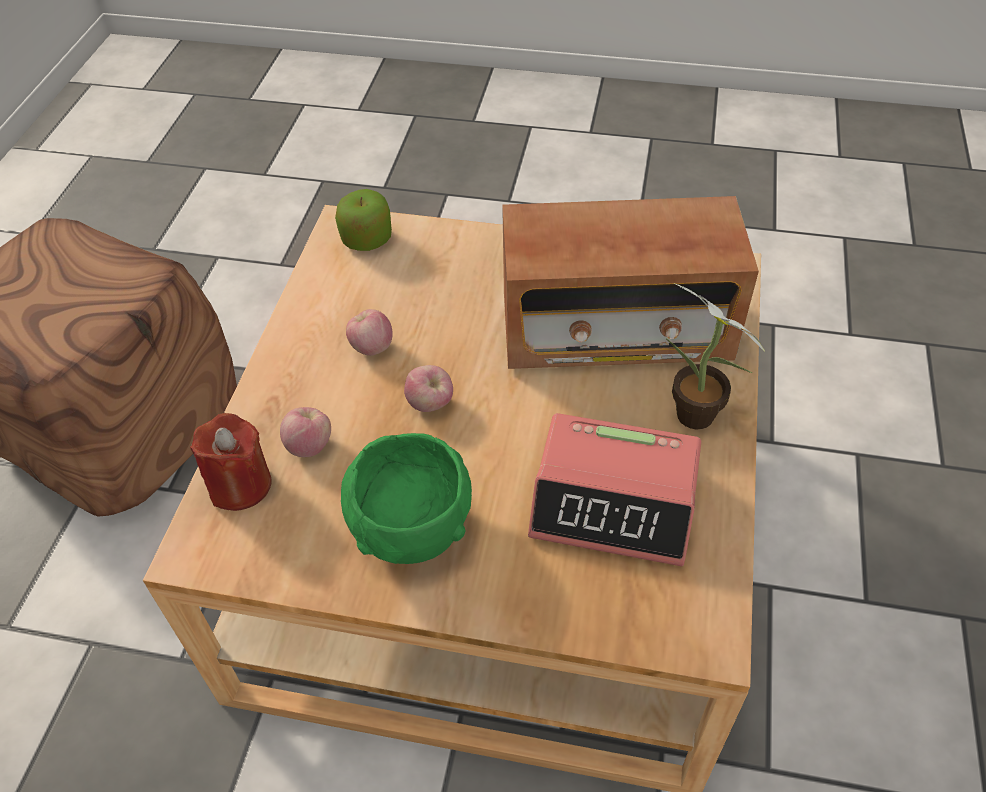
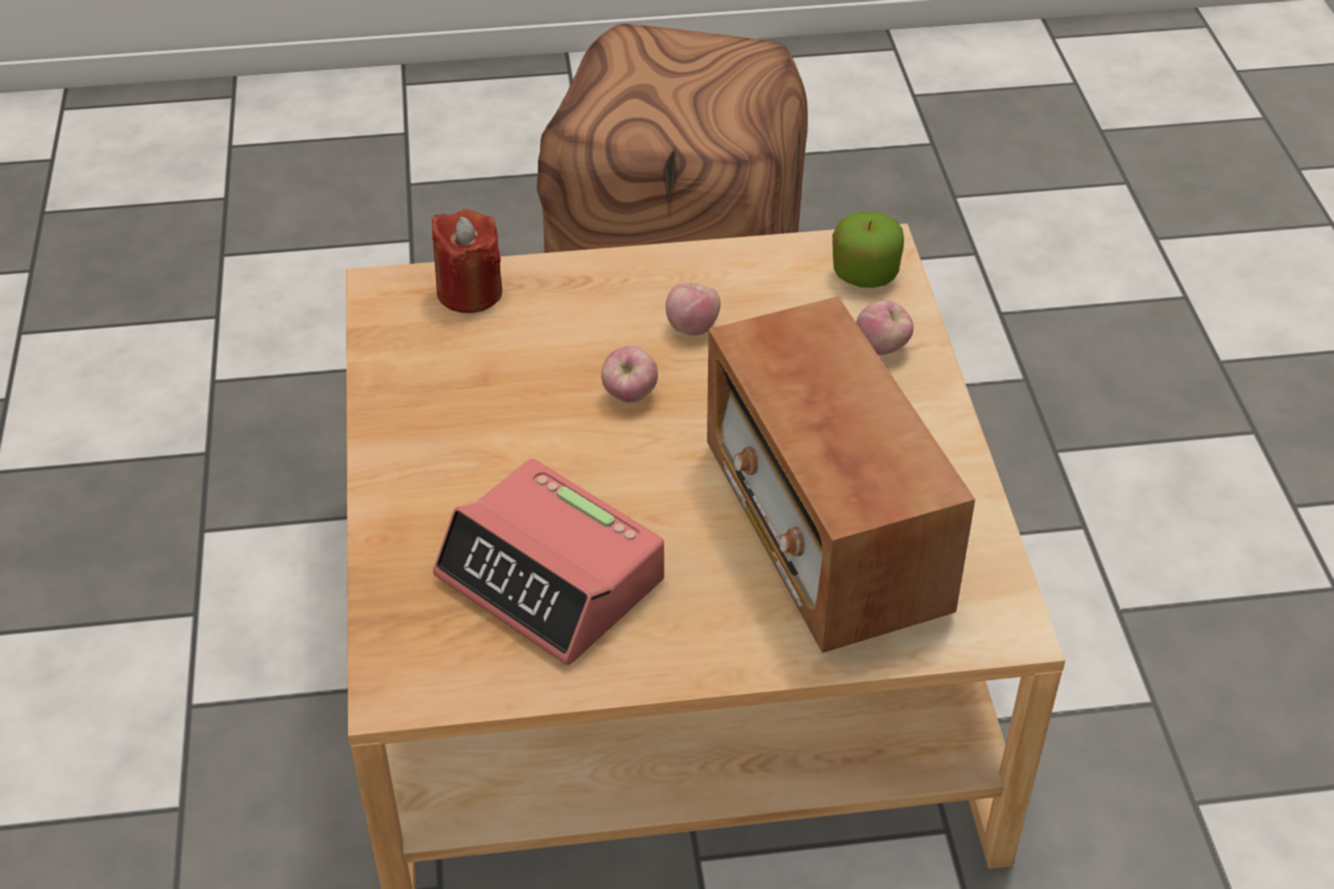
camera: 70 degrees right, 5 degrees down
apple [280,407,331,457] -> apple moved to [856,300,913,355]
green bowl [341,433,472,564] -> none
alarm clock [528,413,701,566] -> alarm clock turned 45 degrees counterclockwise [433,459,664,665]
potted plant [666,283,765,429] -> none

